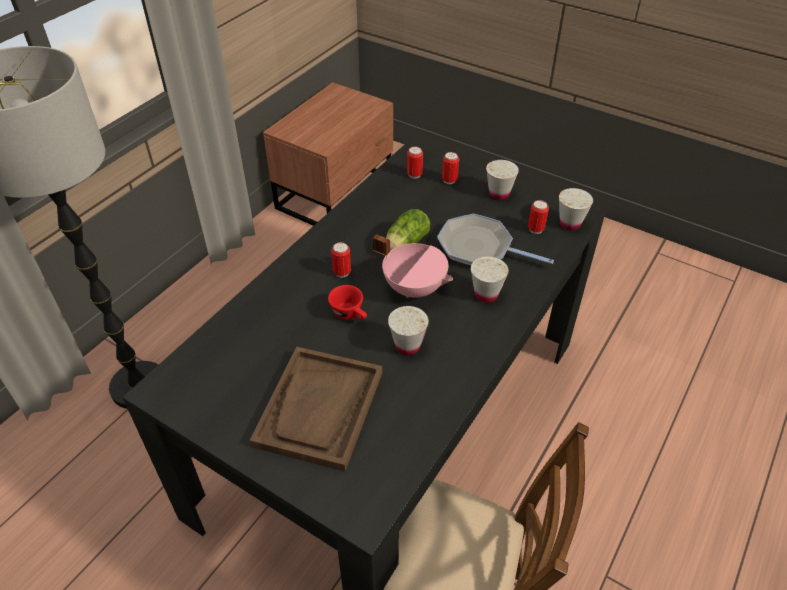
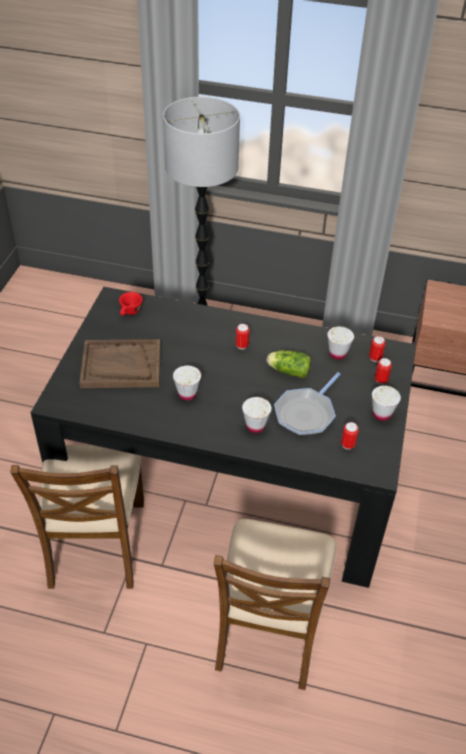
camera: 70 degrees right, 0 degrees up
red cup [328,285,367,320] -> red cup moved to [119,292,143,316]
pink cooking pot [373,234,453,298] -> none
frying pan [437,213,554,266] -> frying pan turned 150 degrees counterclockwise [274,372,340,435]
white cup [559,188,593,230] -> white cup moved to [327,327,354,359]
none -> brown chair [214,519,337,690]

